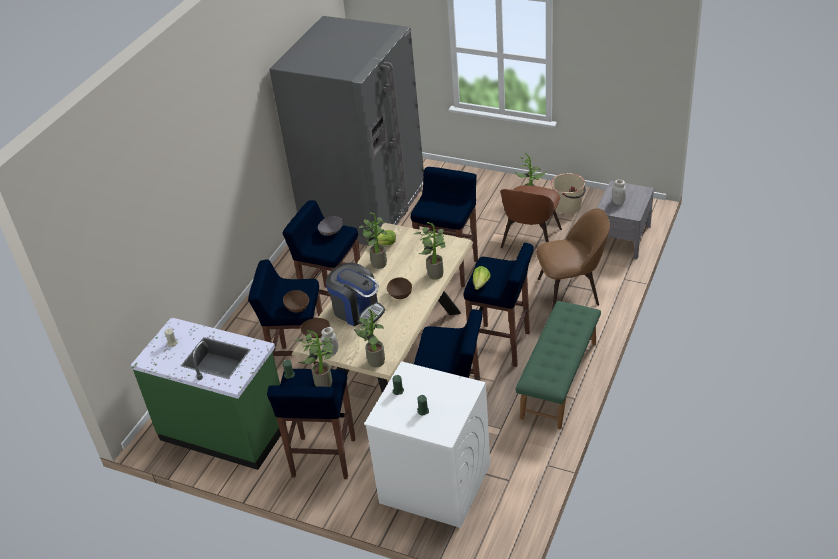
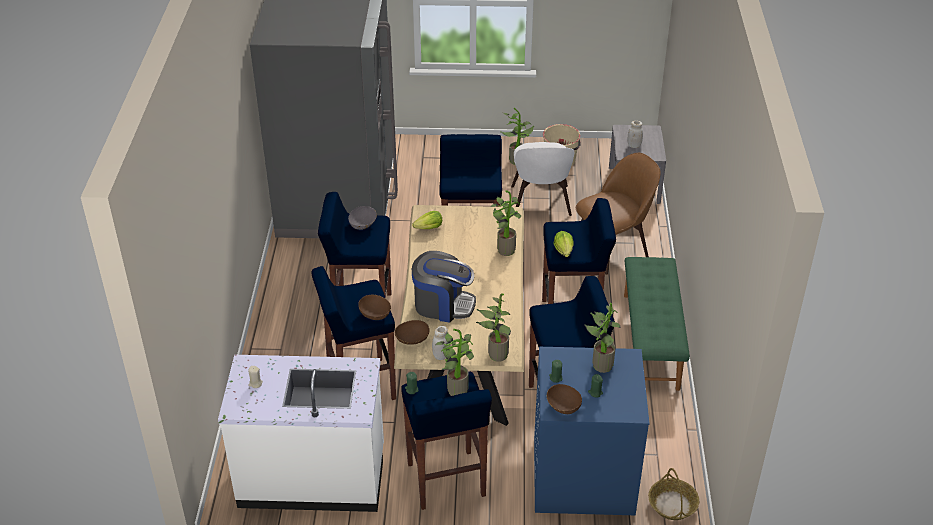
camera: 25 degrees left, 0 degrees up
green counter [130,317,281,470] -> white counter [218,355,384,512]
potted plant [359,212,387,269] -> potted plant moved to [584,303,621,373]
white washing machine [364,361,490,528] -> blue washing machine [534,347,650,515]
brown bowl [387,277,412,299] -> brown bowl moved to [547,384,582,414]
brown chair [500,185,562,248] -> white chair [511,142,575,216]
none -> basket [648,468,699,520]

